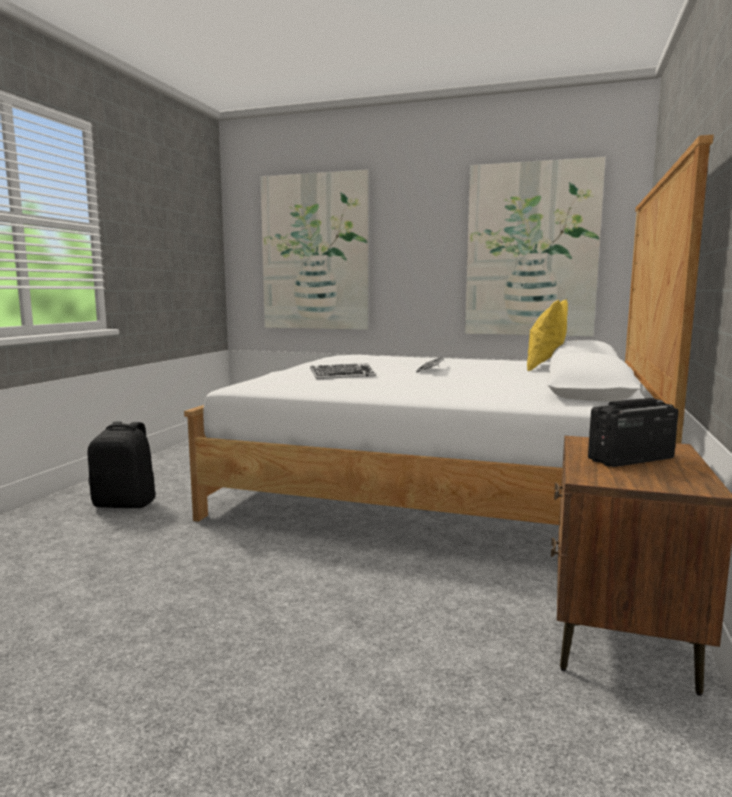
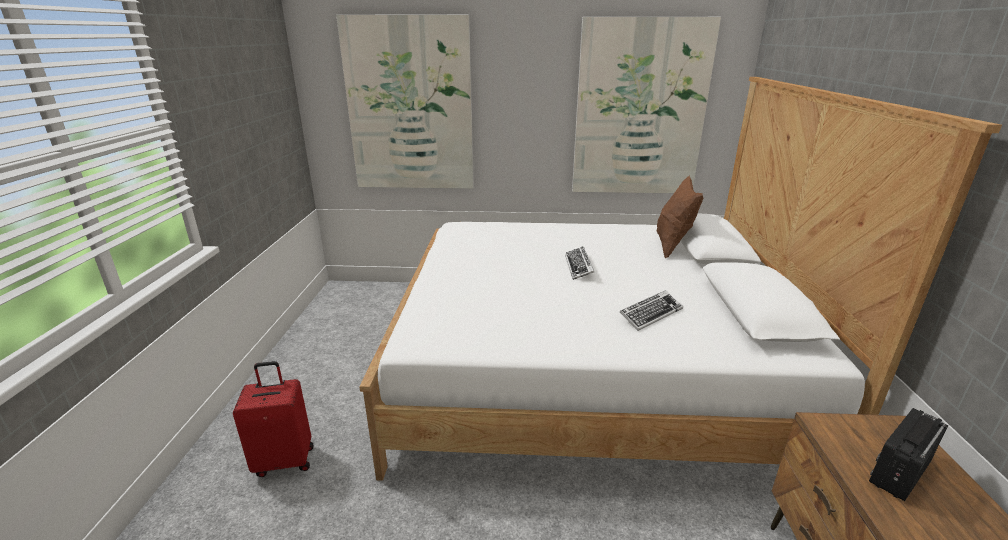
camera: 15 degrees left, 15 degrees up
black backpack [88,422,156,508] -> red suitcase [233,361,314,477]
keyboard [310,363,376,379] -> keyboard moved to [620,290,683,331]
yellow pillow [527,299,568,371] -> brown pillow [656,175,703,259]

